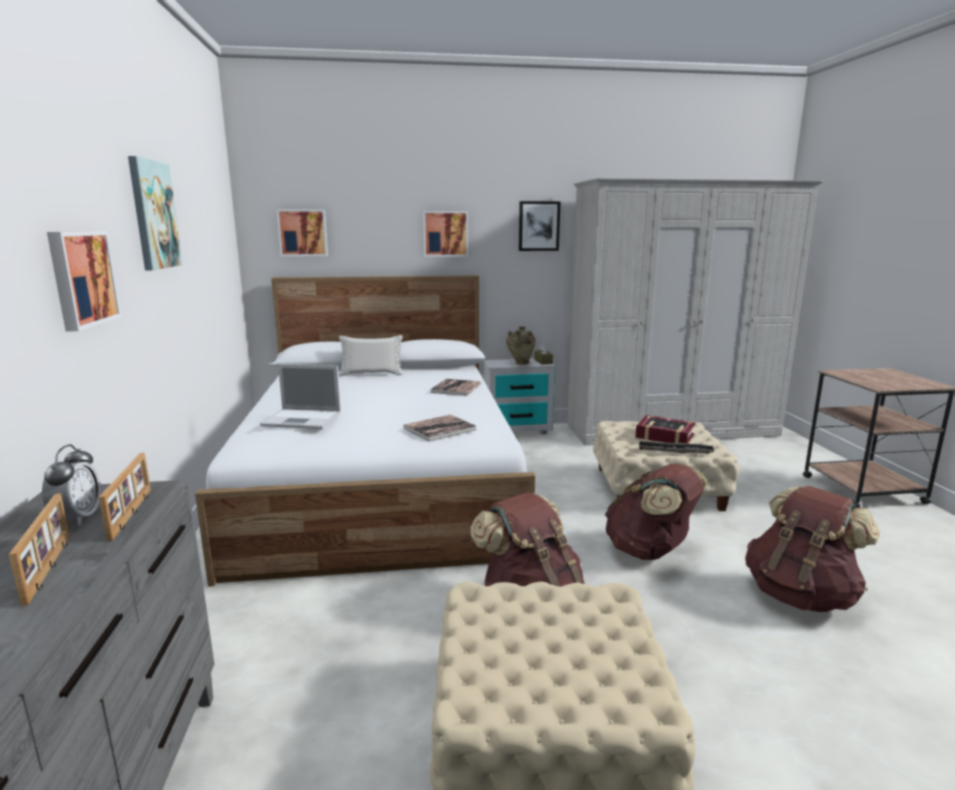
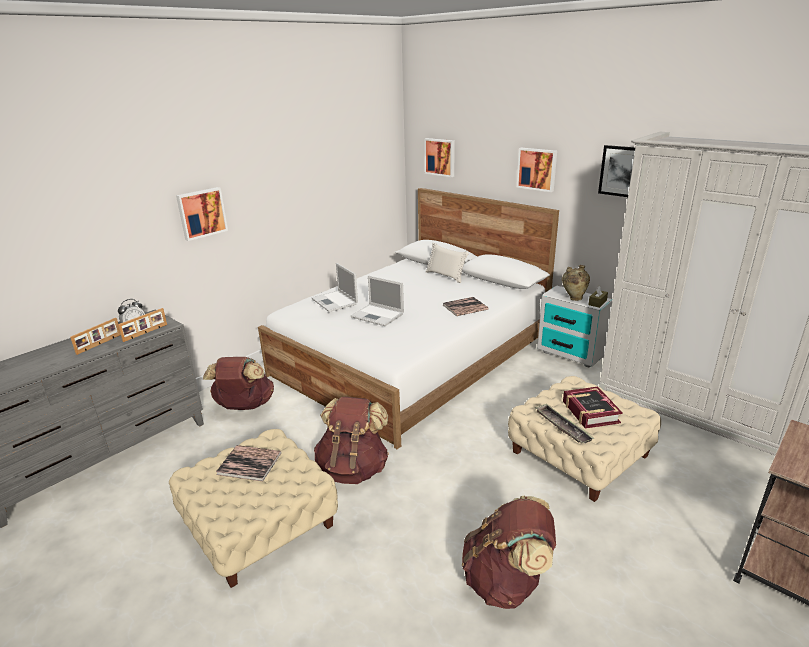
camera: 50 degrees right, 10 degrees up
picture [128,156,182,270] -> none
book [403,415,476,442] -> book moved to [216,445,281,482]
brown backpack [605,464,707,560] -> brown backpack moved to [203,357,274,410]
none -> laptop [351,275,404,326]

